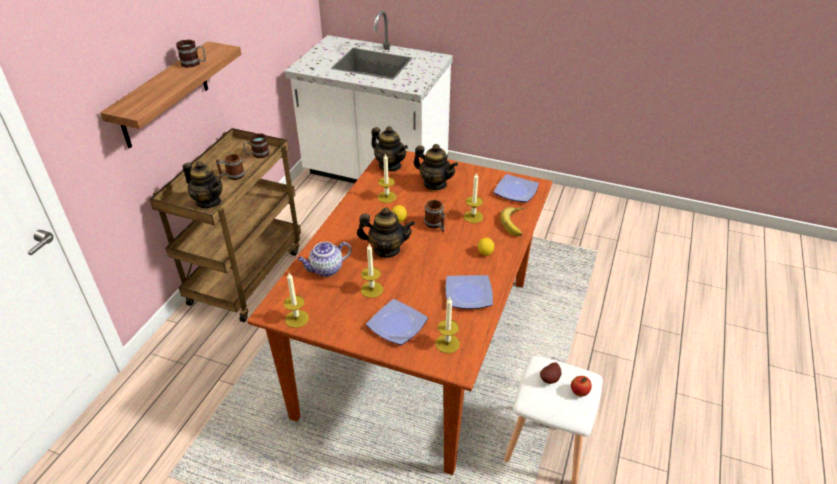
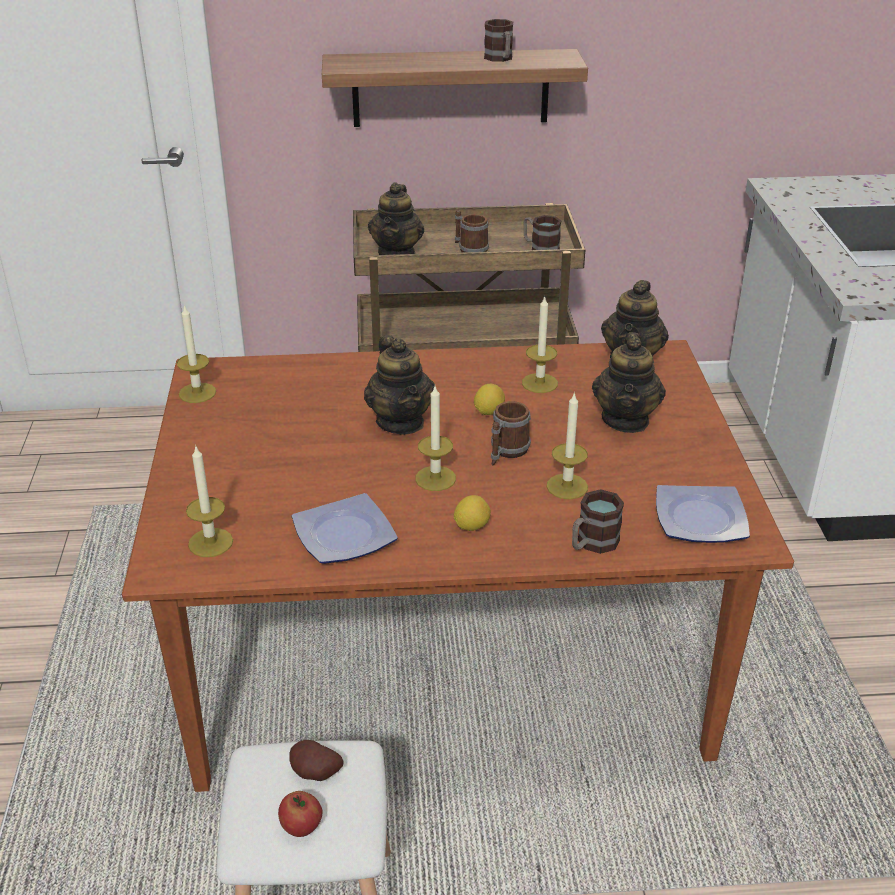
camera: 65 degrees right, 5 degrees down
teapot [297,242,351,277] -> none
candle [361,244,383,298] -> candle moved to [415,386,456,491]
plate [366,299,428,345] -> none
banana [500,207,524,236] -> mug [572,489,624,554]

